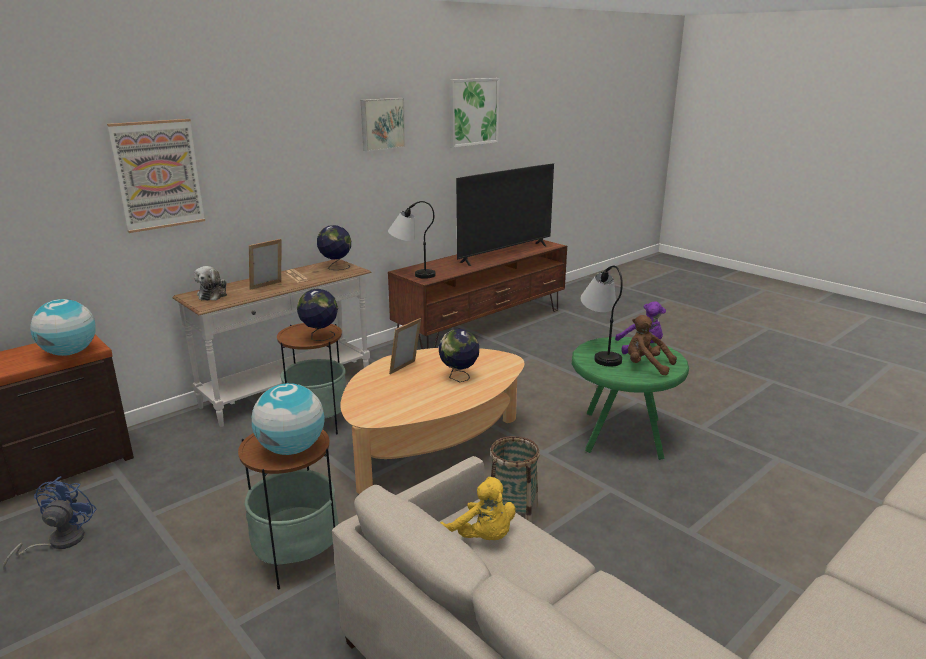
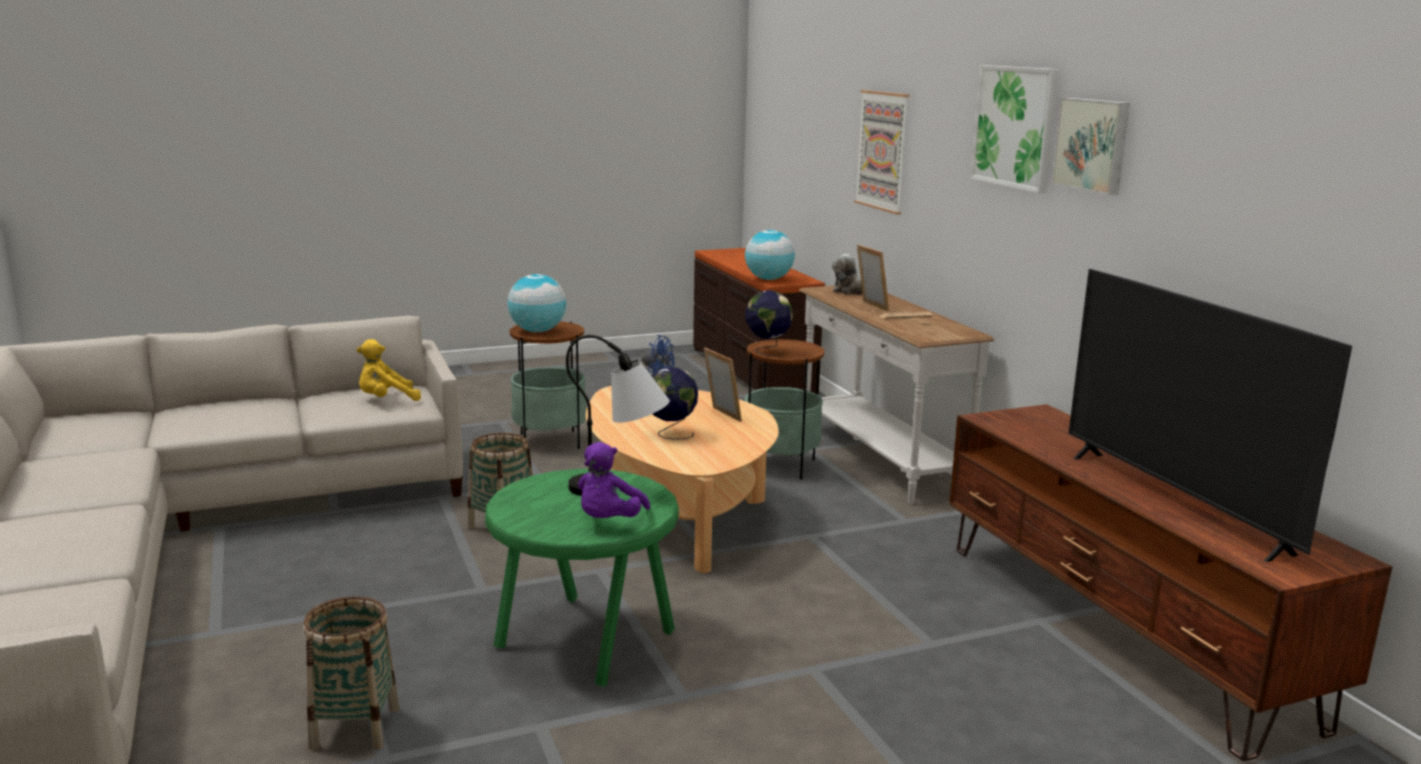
camera: 110 degrees right, 5 degrees down
globe [317,225,351,270] -> none
table lamp [388,201,436,279] -> none
picture [450,78,500,148] -> picture moved to [970,65,1060,193]
brown plush toy [628,315,677,375] -> none
none -> basket [303,596,399,750]

